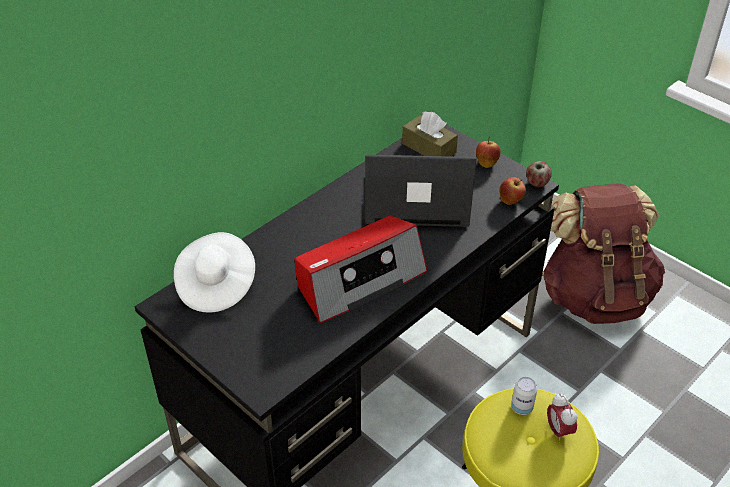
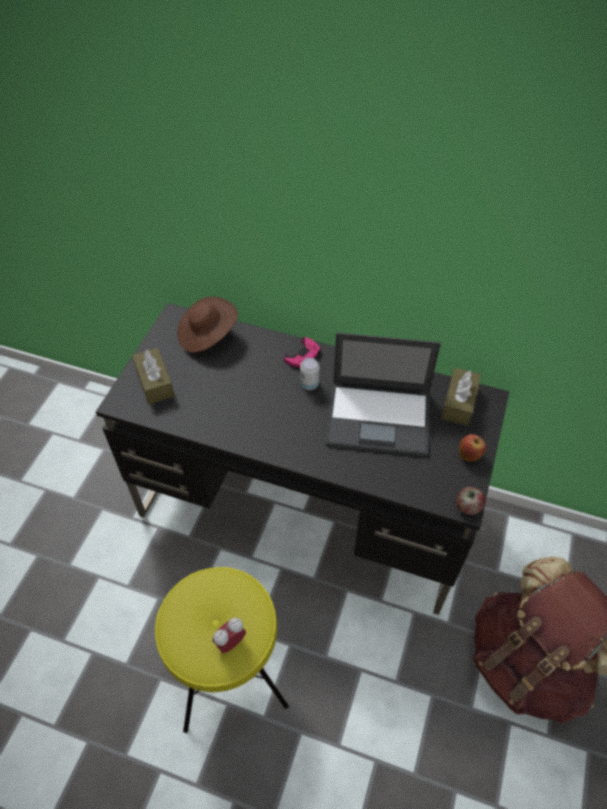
camera: 65 degrees right, 10 degrees up
white hat [174,232,255,313] -> brown hat [177,296,238,353]
radio [295,215,427,323] -> none
laptop [365,154,477,227] -> laptop turned 120 degrees clockwise [325,333,441,456]
apple [499,177,526,205] -> none
can [511,377,537,415] -> can moved to [300,357,319,390]
none -> brown tissue box [132,348,175,404]
none -> pink game controller [284,337,321,368]

